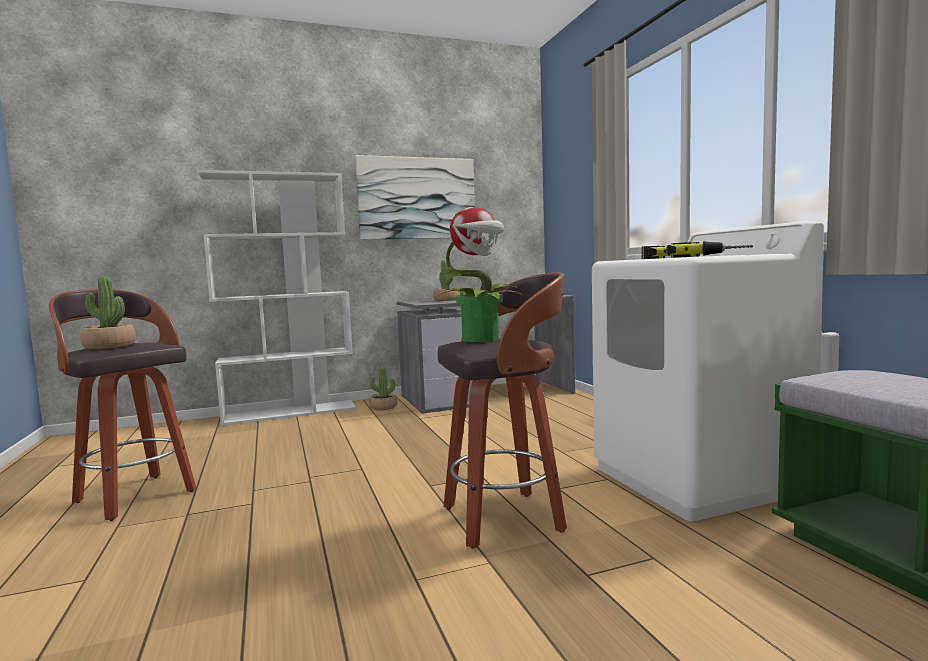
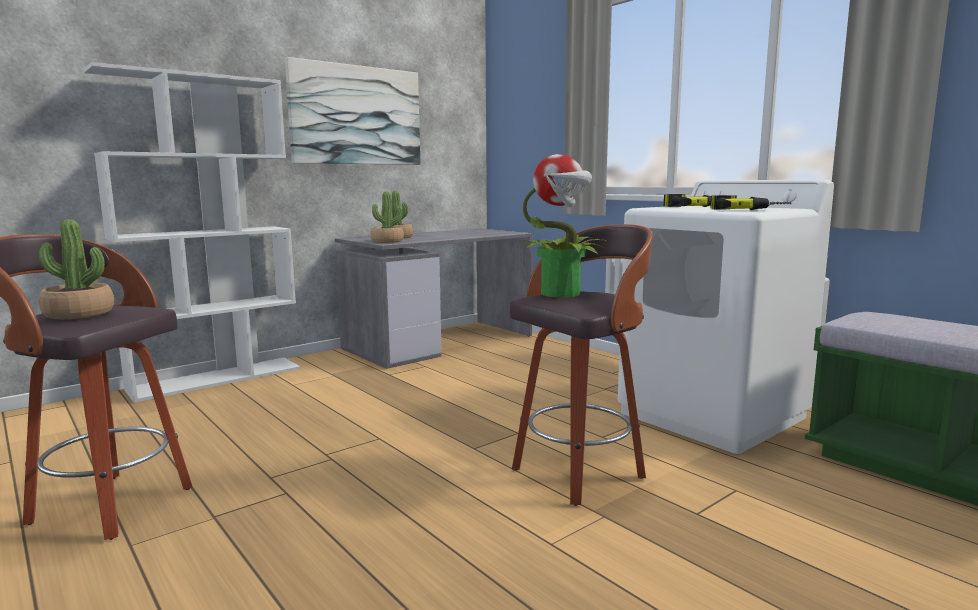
camera: 20 degrees left, 5 degrees up
potted plant [369,366,397,410] -> potted plant moved to [370,192,404,243]

